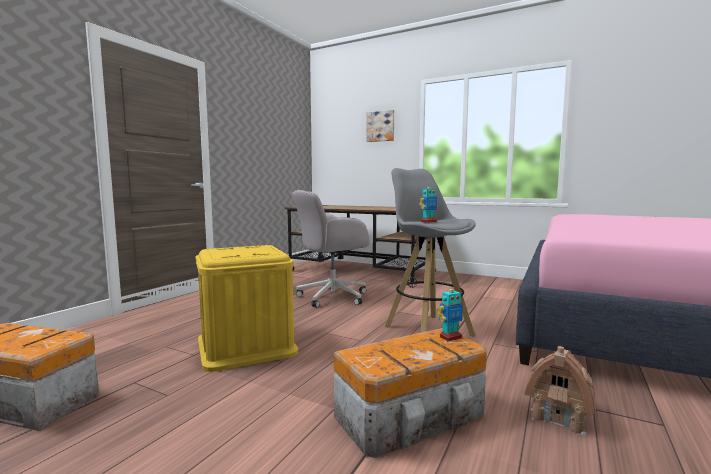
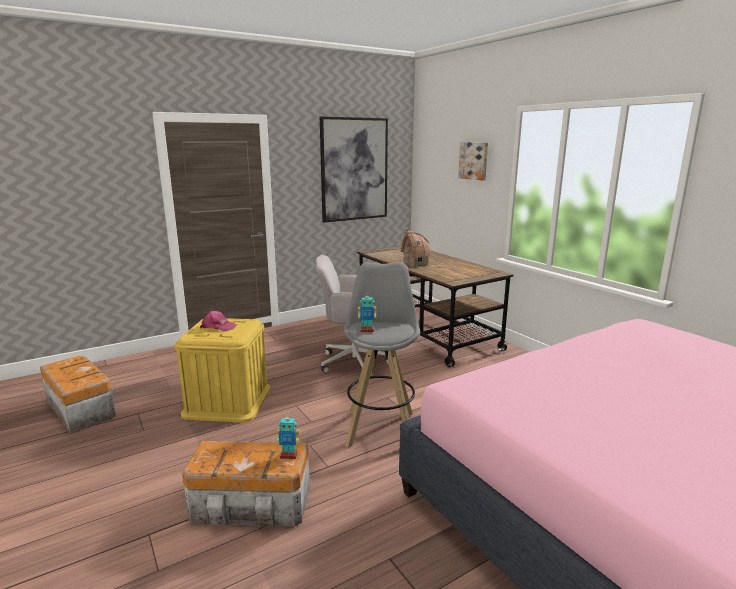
camera: 30 degrees right, 10 degrees up
toy house [524,346,596,436] -> toy house moved to [401,229,431,267]
none -> pink cap [200,311,237,331]
none -> picture [320,117,388,223]

